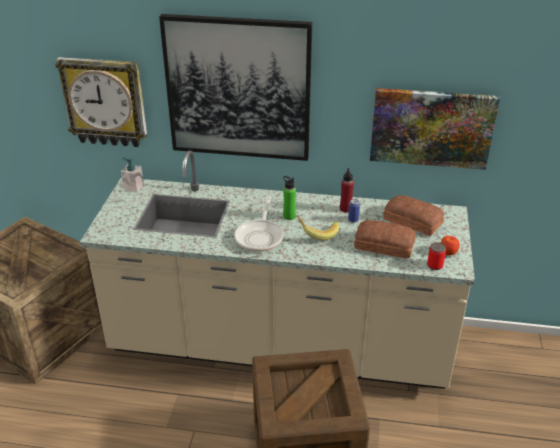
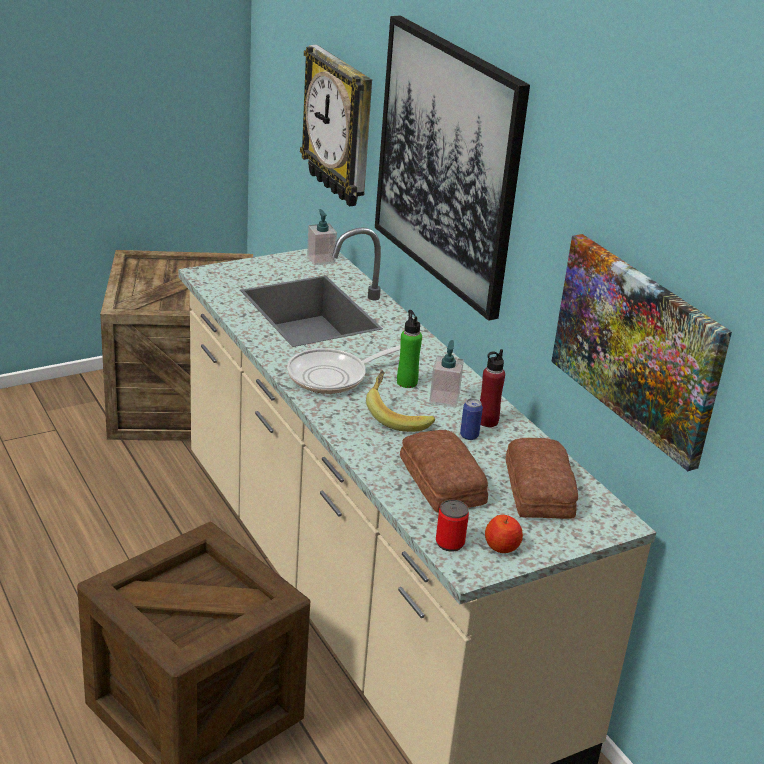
camera: 50 degrees right, 5 degrees down
none -> soap dispenser [429,340,464,407]

